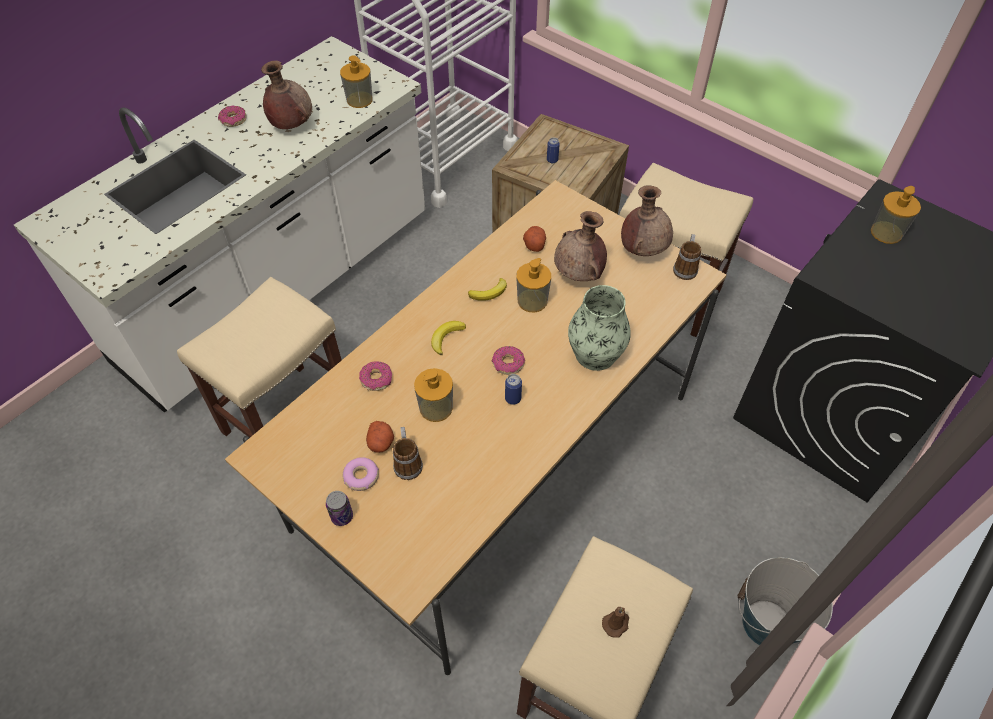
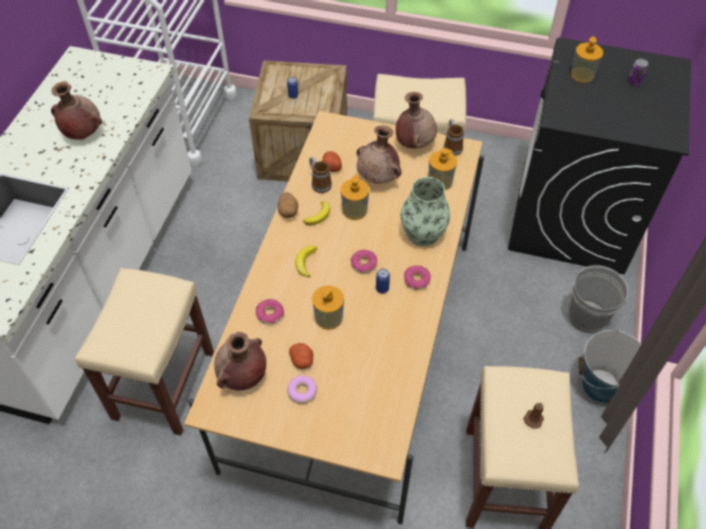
camera: 25 degrees left, 0 degrees up
donut [218,105,246,127] -> donut moved to [404,265,431,290]
can [326,491,353,526] -> can moved to [628,59,648,86]
soap dispenser [340,55,373,108] -> soap dispenser moved to [428,148,457,190]
mug [393,427,423,480] -> mug moved to [309,157,332,193]
none -> brown vase [214,332,266,390]
none -> potato [278,192,298,218]
none -> grey bucket [569,265,630,333]

